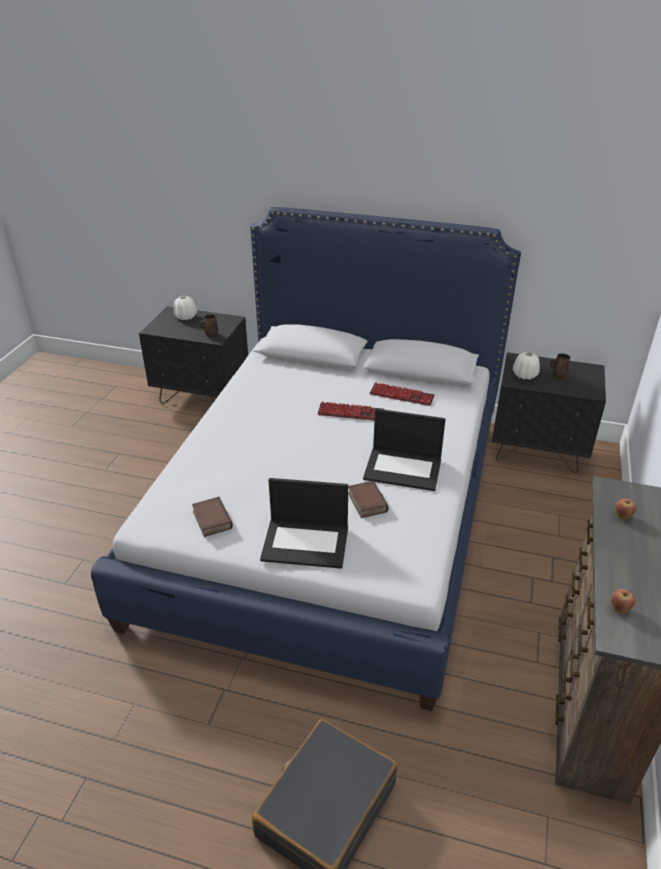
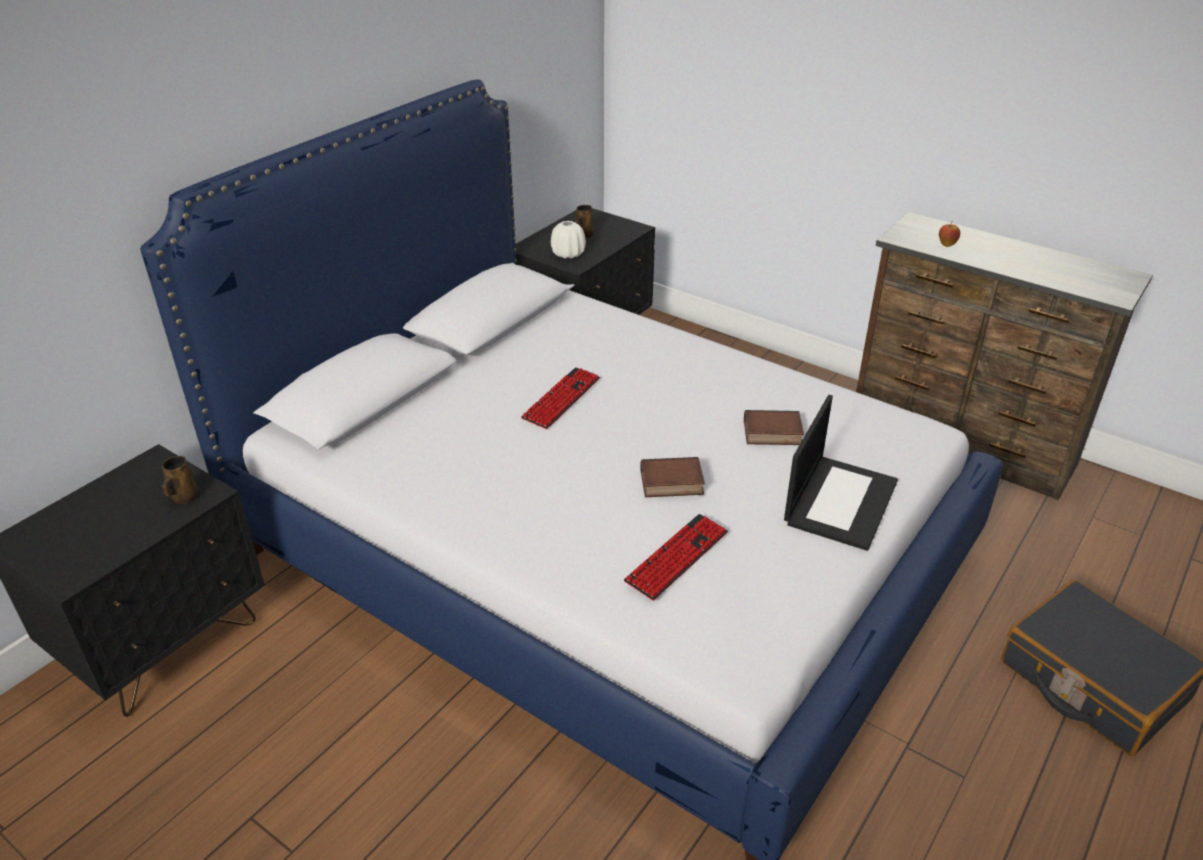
camera: 70 degrees left, 0 degrees up
white vase [174,296,197,320] -> none
book [192,497,233,537] -> book moved to [640,457,705,497]
laptop [363,409,446,491] -> none
keyboard [369,382,435,406] -> keyboard moved to [624,514,728,601]
apple [611,589,635,614] -> none

